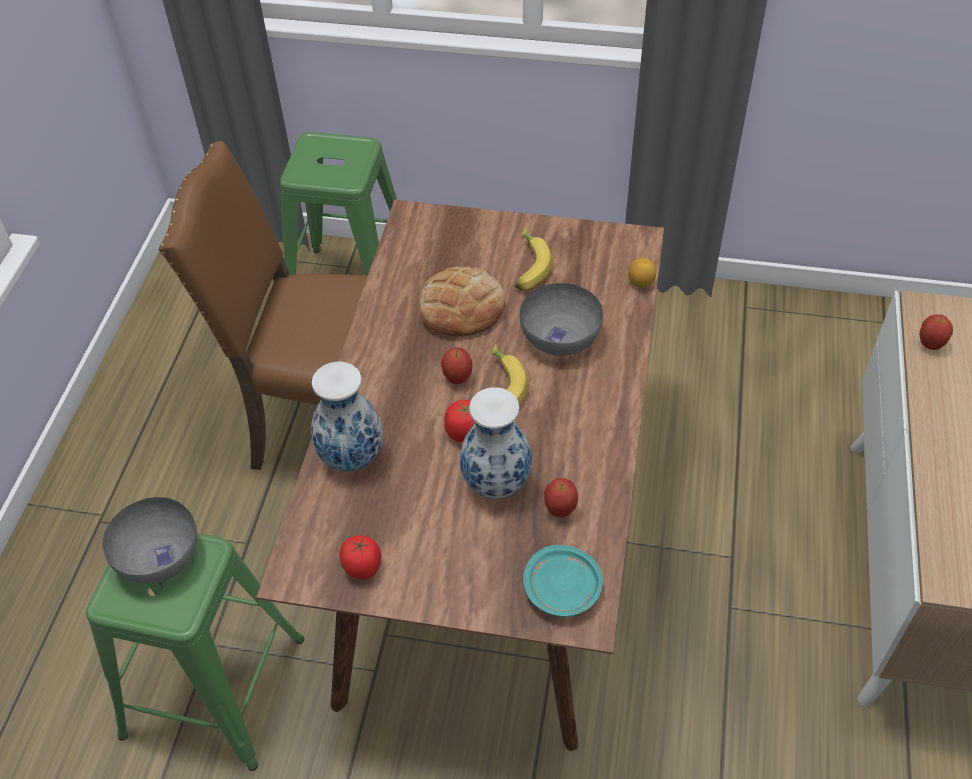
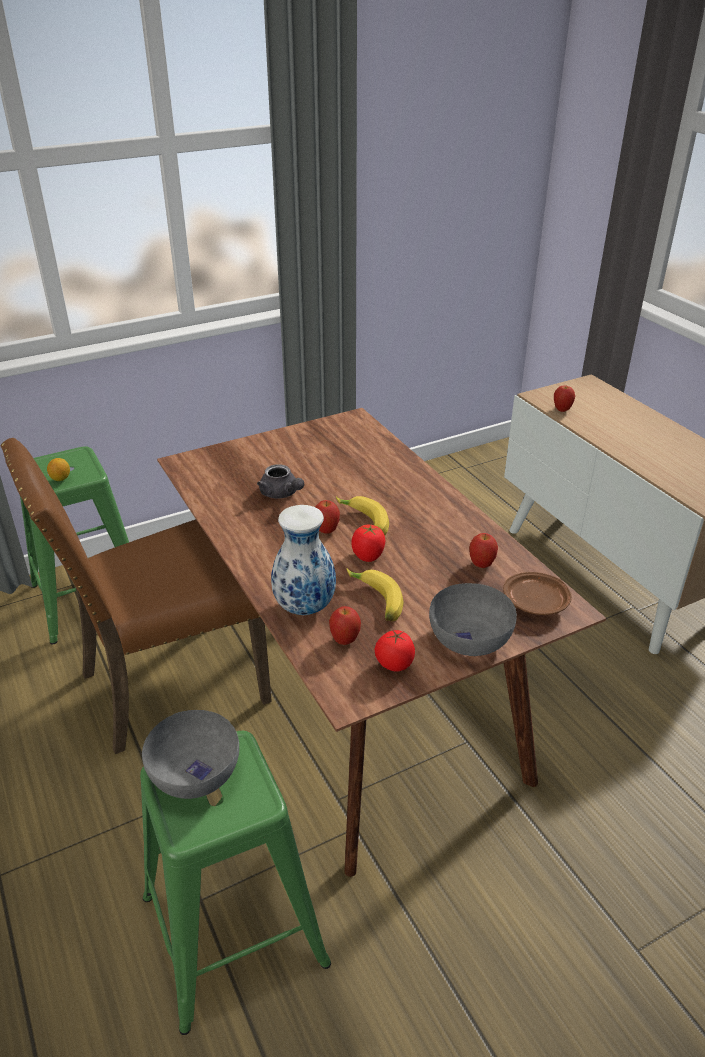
camera: 40 degrees left, 15 degrees down
bread [419,266,506,336] -> grey teapot [257,464,304,499]
vase [460,387,532,499] -> none
banana [515,227,553,291] -> banana moved to [346,568,403,621]
grey bowl [520,283,603,356] -> grey bowl moved to [429,583,517,656]
turquoise plate [523,545,603,617] -> brown plate [503,572,572,615]
lemon [628,258,656,288] -> lemon moved to [47,458,70,481]
none -> apple [329,606,361,645]

